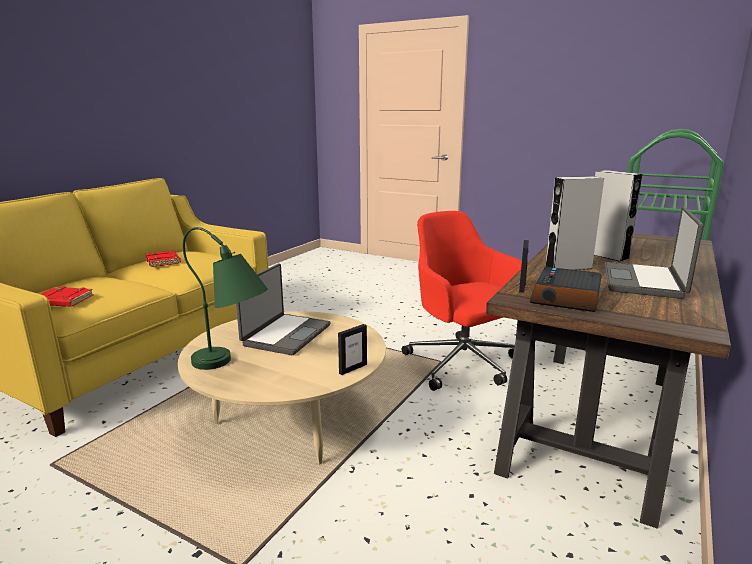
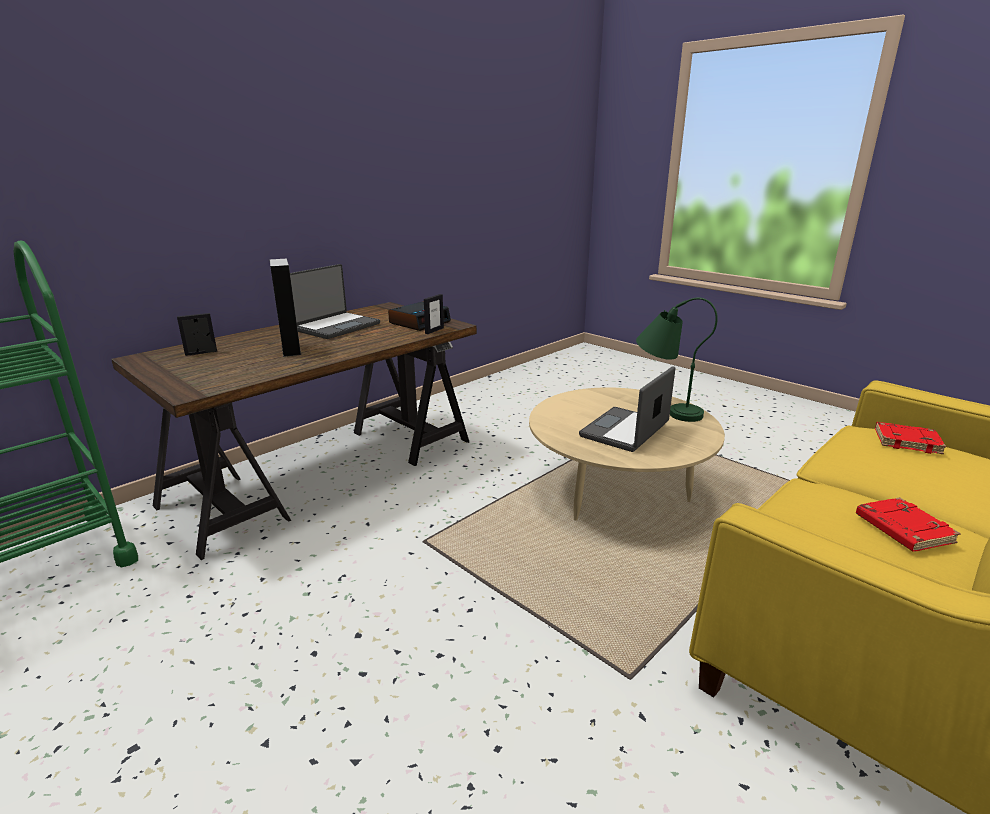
camera: 165 degrees left, 5 degrees up
picture frame [338,324,367,375] -> picture frame moved to [177,313,217,356]
red office chair [402,211,522,391] -> none
grey speaker [545,176,604,270] -> none

